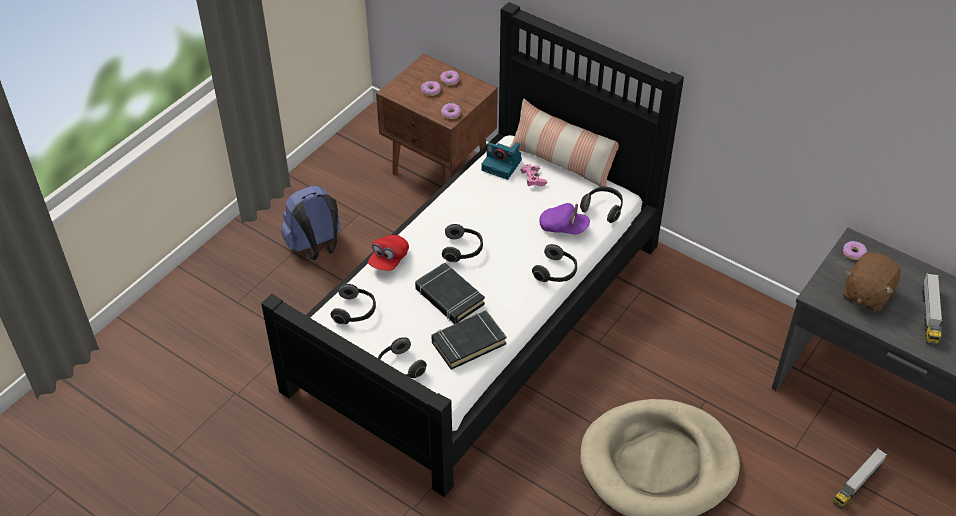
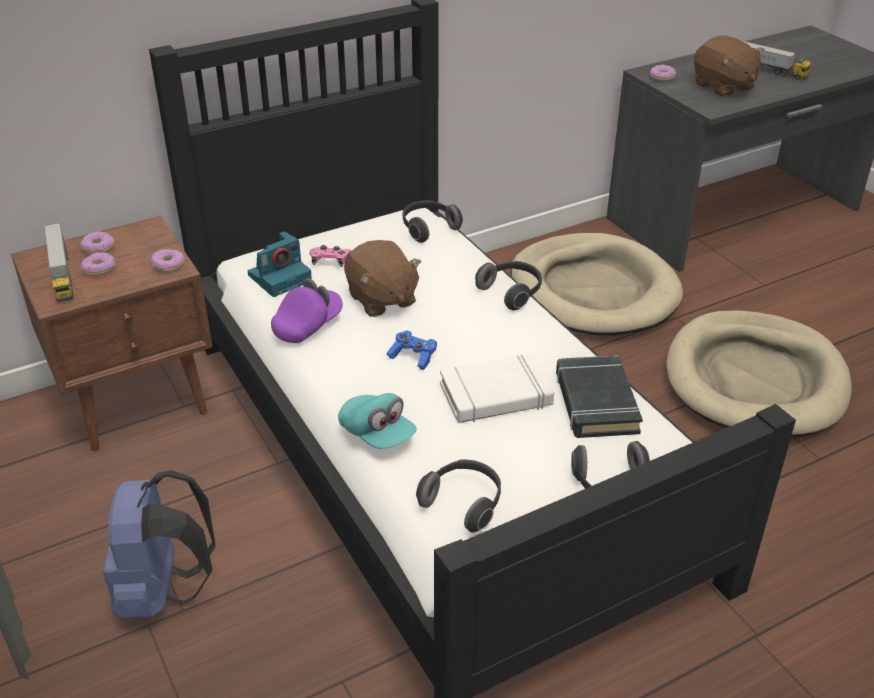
camera: 65 degrees left, 10 degrees down
red cap [368,235,409,271] -> turquoise cap [338,393,417,449]
black book [415,262,485,324] -> white book [440,353,555,423]
headphones [442,224,483,262] -> blue game controller [387,330,437,370]
pillow [509,98,619,187] -> none
purple cap [539,203,590,234] -> purple cap moved to [271,278,343,343]
toy truck [833,448,887,509] -> toy truck moved to [44,223,74,302]
none -> brown plush toy [344,240,422,317]
none -> beige dog bed [511,233,683,336]

